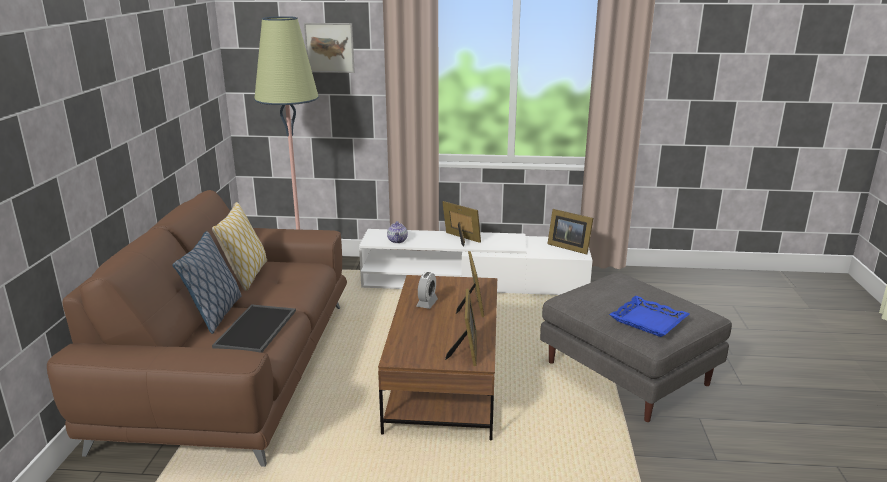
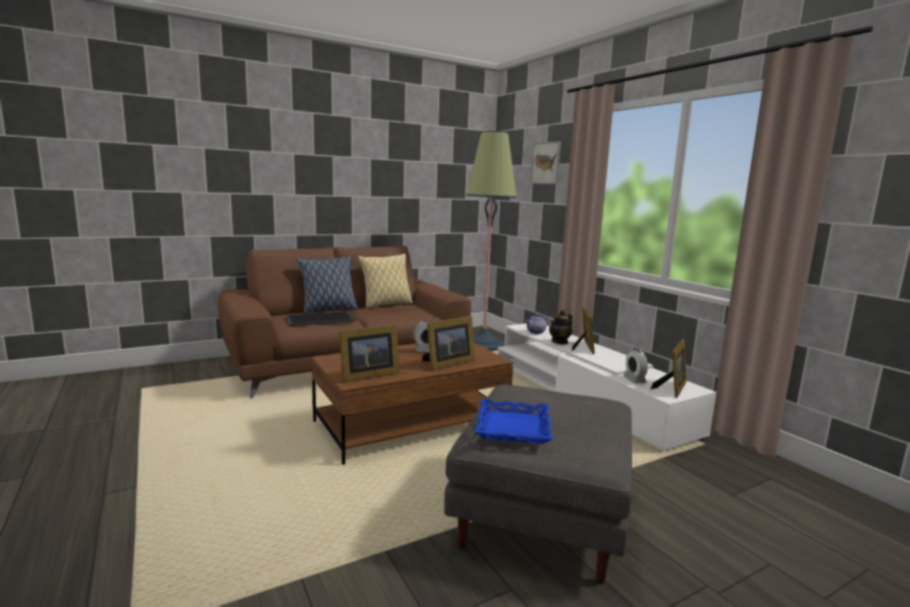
camera: 55 degrees right, 10 degrees down
picture frame [547,209,593,254] -> picture frame turned 150 degrees counterclockwise [651,339,687,398]
none -> teapot [549,310,572,344]
none -> alarm clock [623,350,648,384]

